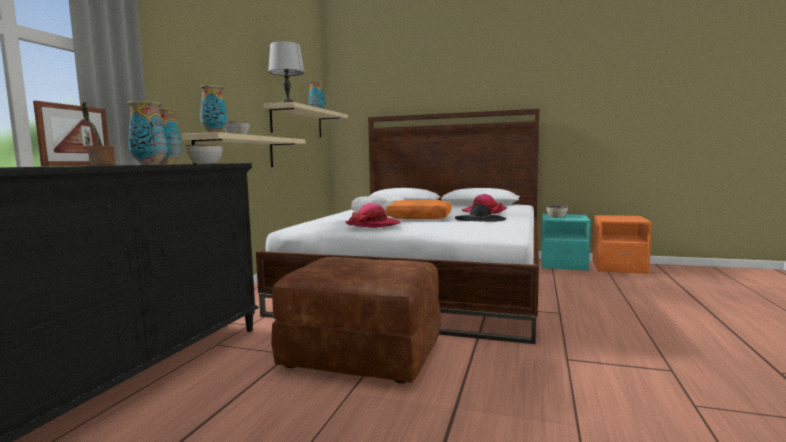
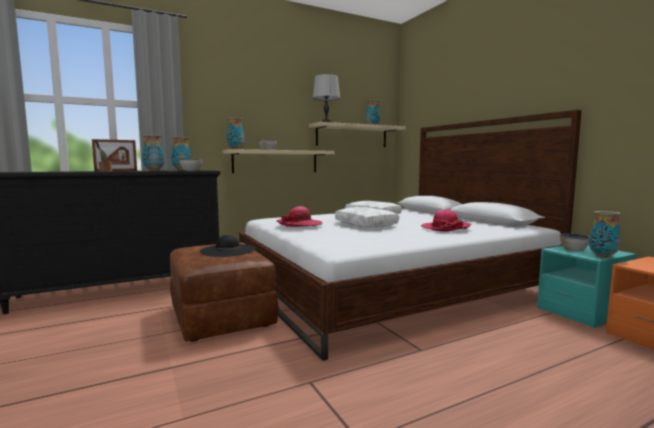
camera: 45 degrees right, 0 degrees up
orange pillow [386,200,451,219] -> white pillow [335,207,399,228]
black hat [455,204,506,222] -> black hat moved to [200,235,255,257]
none -> vase [589,211,621,258]

